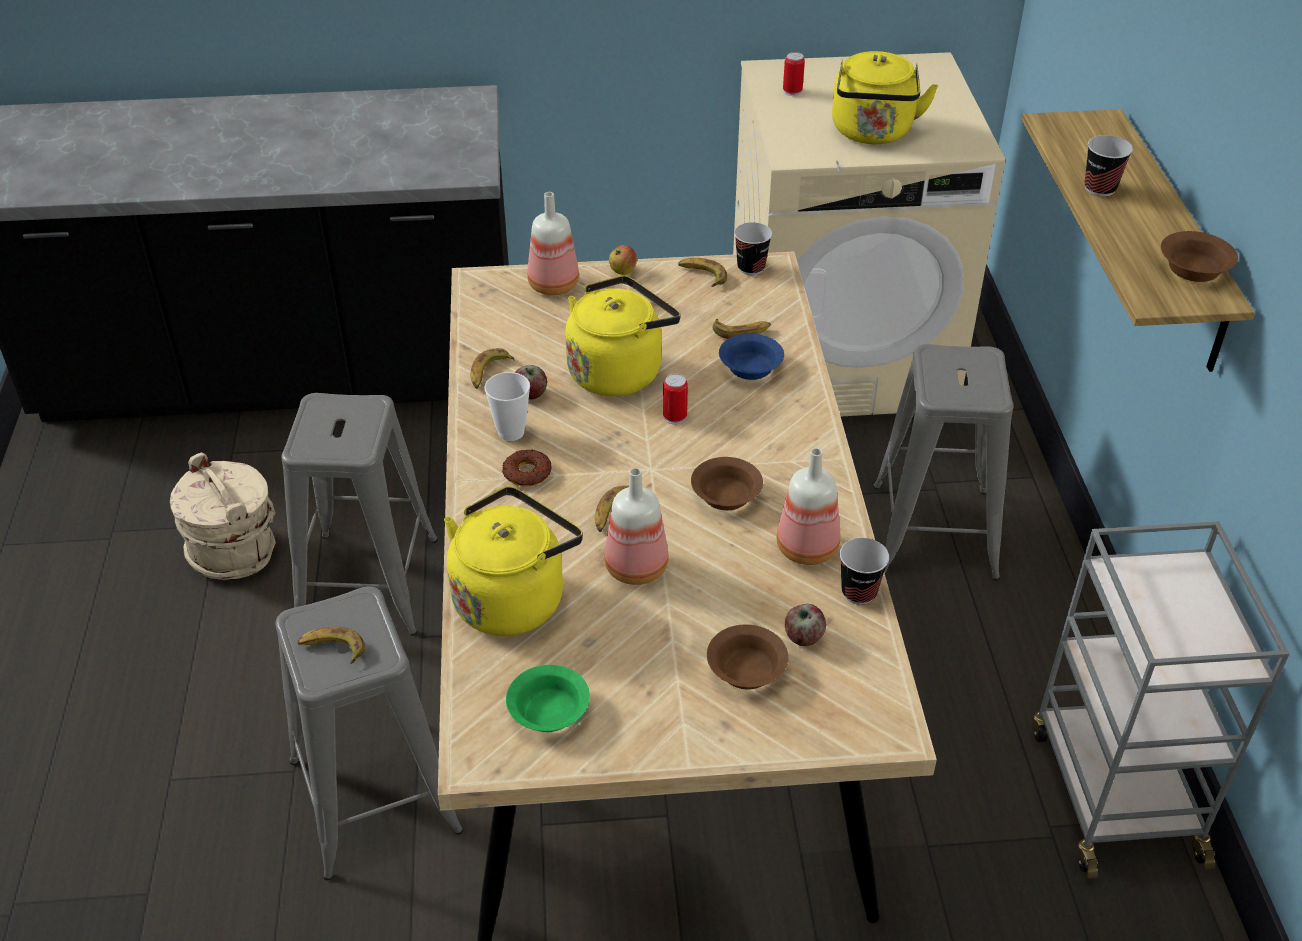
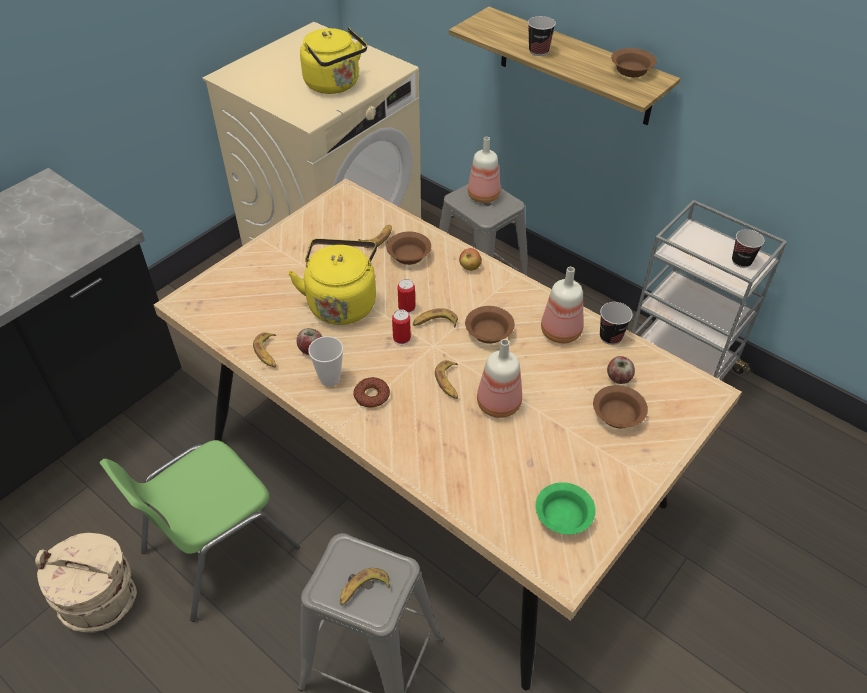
camera: 45 degrees left, 5 degrees up
grey stool [281,393,438,636] -> green chair [99,440,300,622]
yellow kettle [444,486,583,636] -> none
bottle [527,192,579,295] -> bottle moved to [468,137,501,203]
apple [609,245,637,275] -> apple moved to [459,248,482,271]
banana [678,258,727,287] -> banana moved to [413,308,458,328]
blue bowl [719,333,784,380] -> brown bowl [386,232,431,265]
cup [734,222,772,275] -> cup moved to [732,229,764,268]
can [783,52,805,96] -> can moved to [392,309,411,345]

